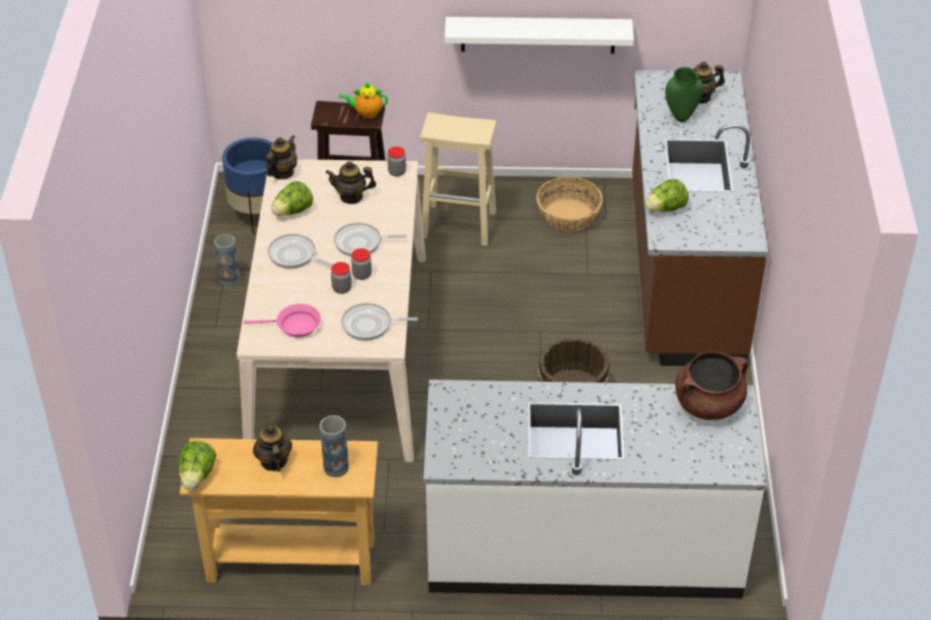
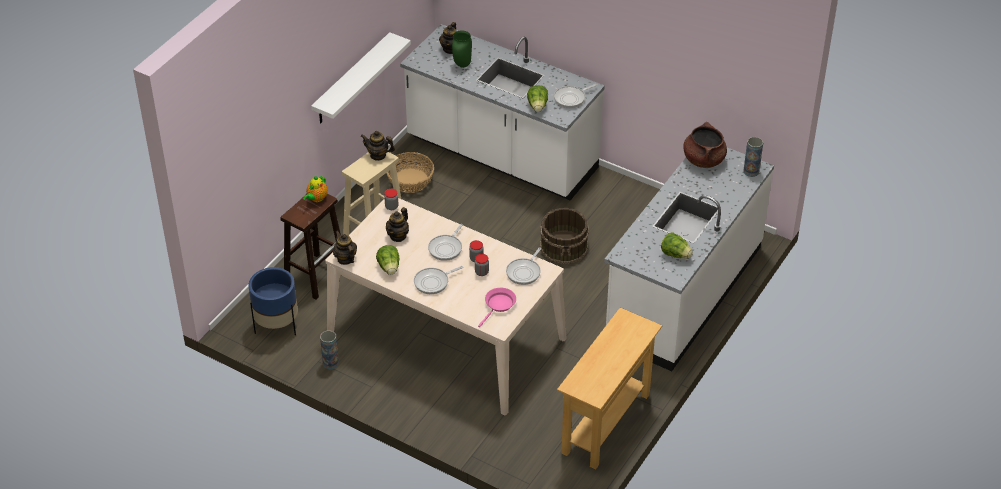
camera: 60 degrees left, 0 degrees up
lettuce [178,441,216,489] -> lettuce moved to [661,232,693,259]
teapot [253,416,292,472] -> teapot moved to [360,131,395,161]
vase [320,415,349,477] -> vase moved to [743,137,763,177]
brown counter [632,70,768,366] -> white counter [400,24,605,200]
none -> frying pan [554,84,597,108]

